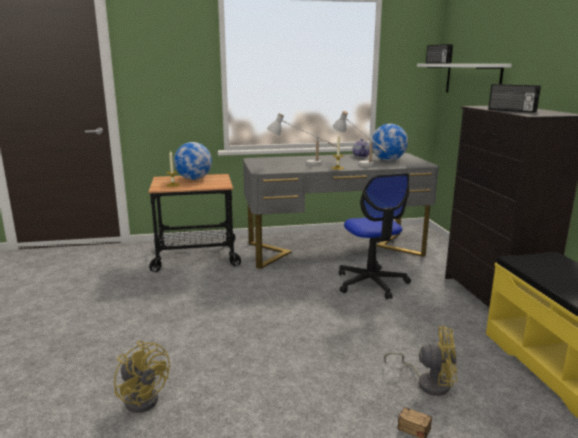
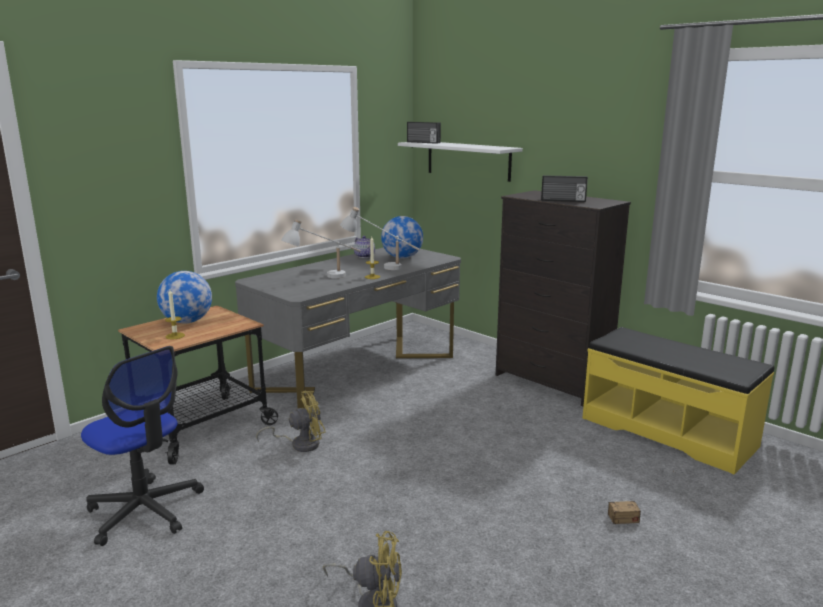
camera: 35 degrees left, 0 degrees up
office chair [339,173,411,299] -> office chair moved to [81,346,204,546]
yellow fan [384,326,457,396] -> yellow fan moved to [256,391,326,452]

